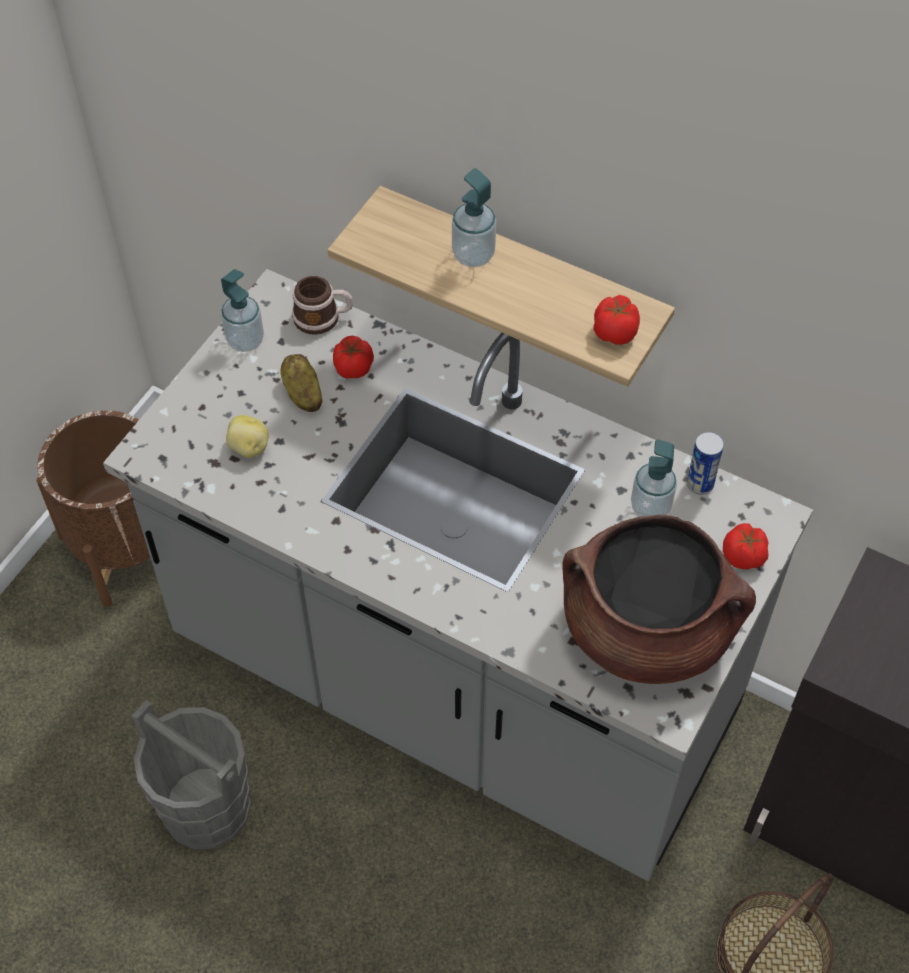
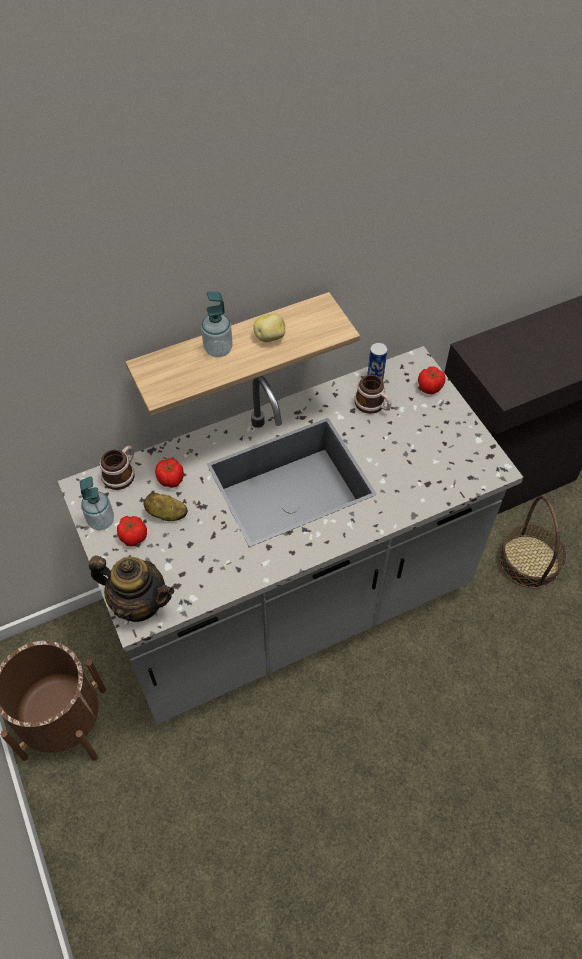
camera: 55 degrees left, 0 degrees up
grey bucket [132,700,251,850] -> none
potato [226,415,269,458] -> potato moved to [254,314,285,342]
brown cooking pot [562,515,756,684] -> none
tomato [594,295,640,345] -> tomato moved to [117,516,147,546]
soap dispenser [631,439,677,517] -> mug [354,375,391,414]
none -> teapot [89,555,174,622]

